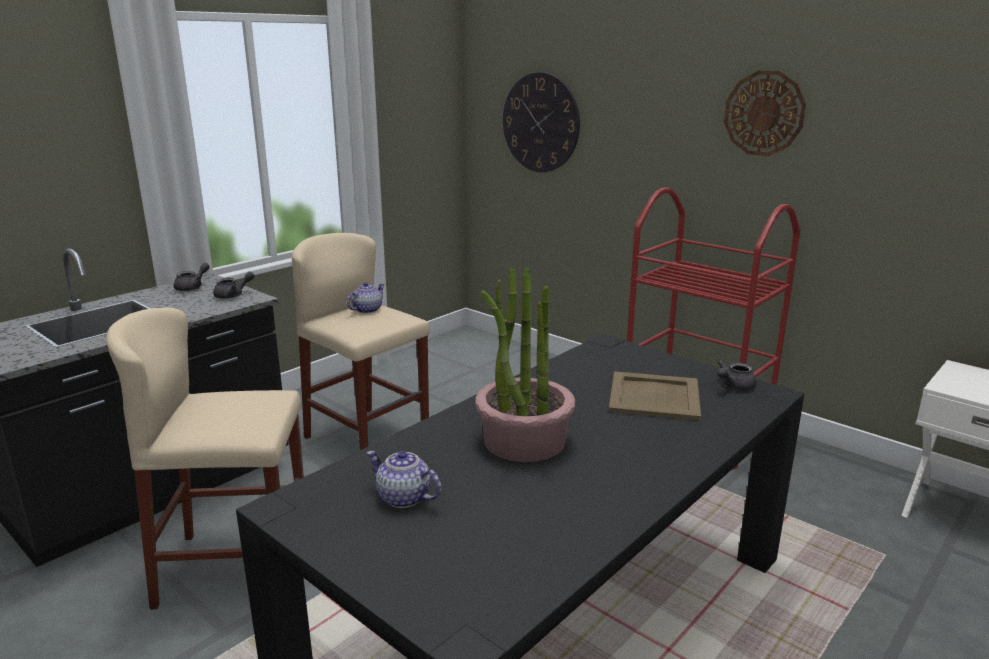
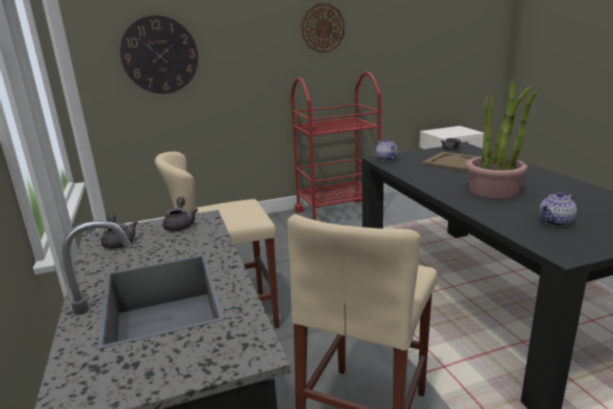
camera: 60 degrees left, 0 degrees up
teapot [347,282,385,314] -> teapot moved to [376,139,398,161]

